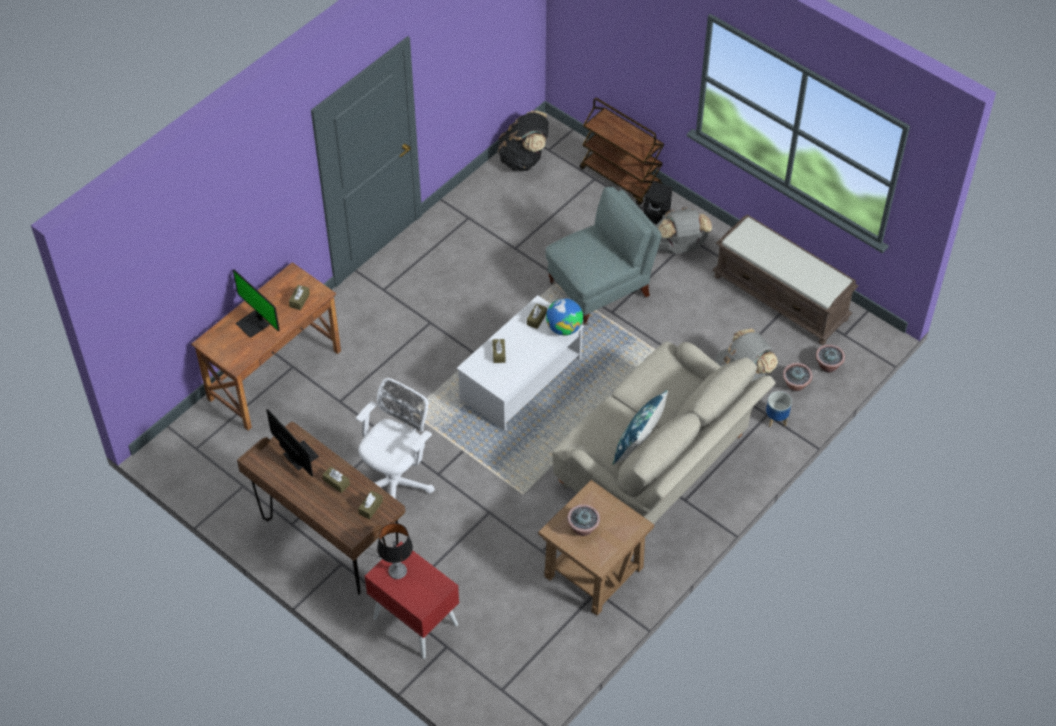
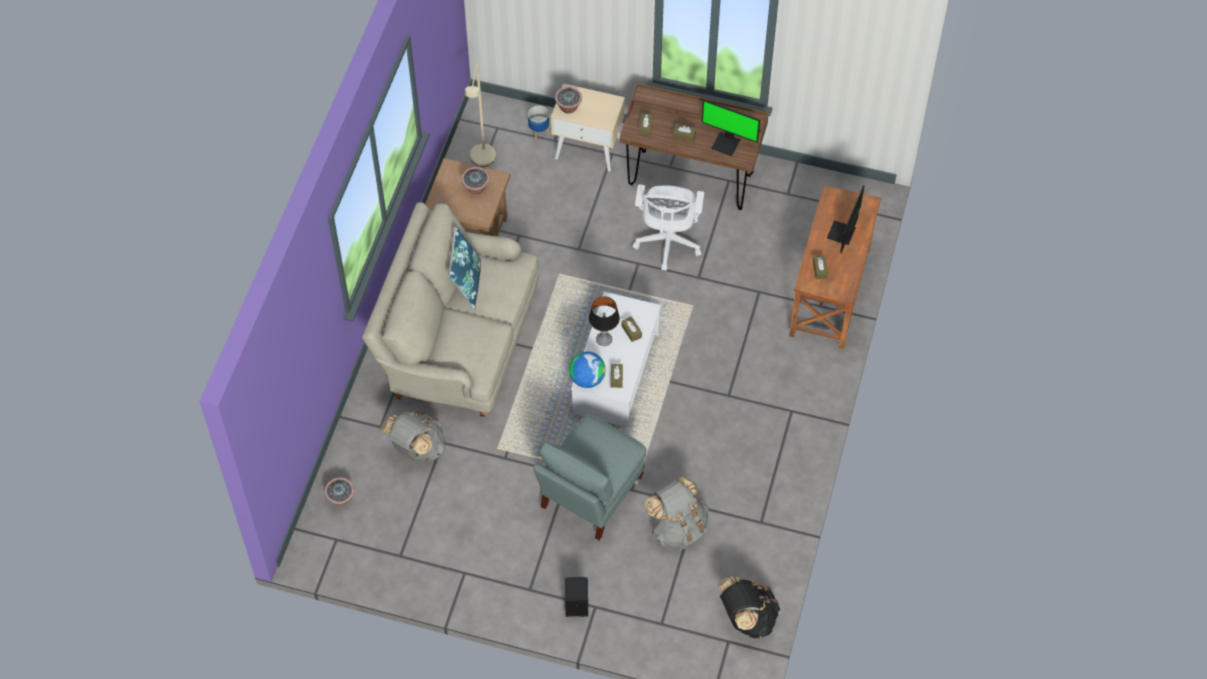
camera: 155 degrees right, 5 degrees up
monitor [233,269,280,338] -> monitor turned 90 degrees counterclockwise [827,185,865,253]
red nightstand [364,542,459,659] -> beige nightstand [551,84,625,172]
table lamp [377,523,413,579] -> table lamp moved to [589,297,620,346]
brown cart [579,98,664,205] -> none
grey backpack [656,207,712,254] -> grey backpack moved to [645,476,709,549]
brown bench [712,214,858,345] -> none
planter [766,391,792,427] -> planter moved to [528,106,549,140]
potted plant [783,363,813,391] -> potted plant moved to [555,87,582,114]
none -> beige floor lamp [465,62,496,167]

